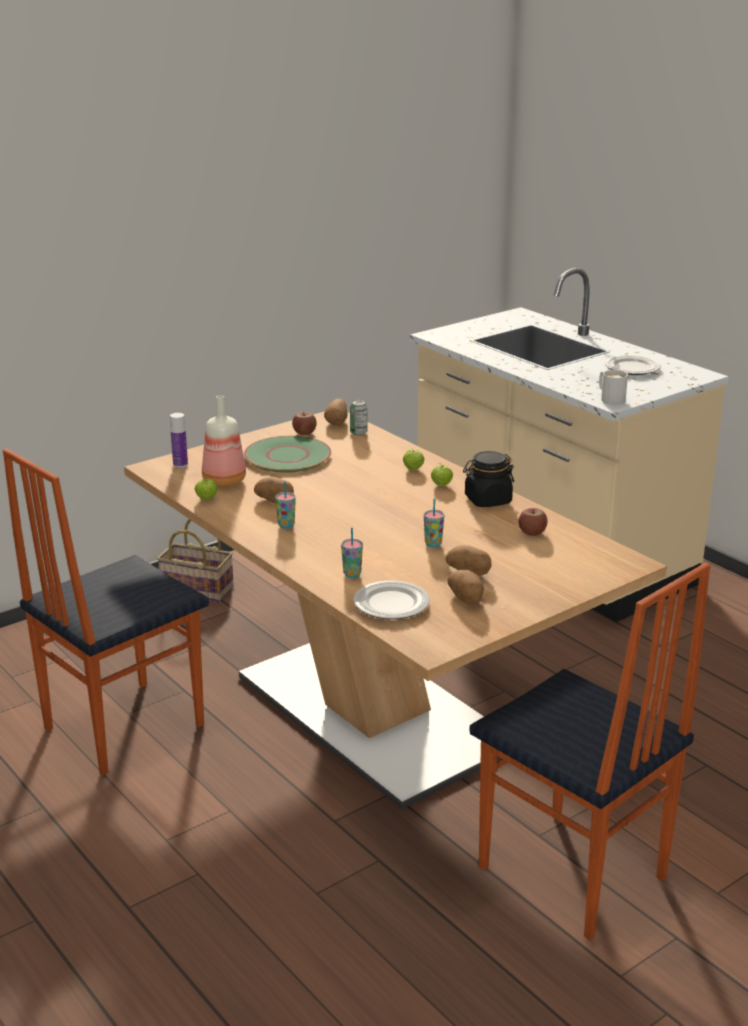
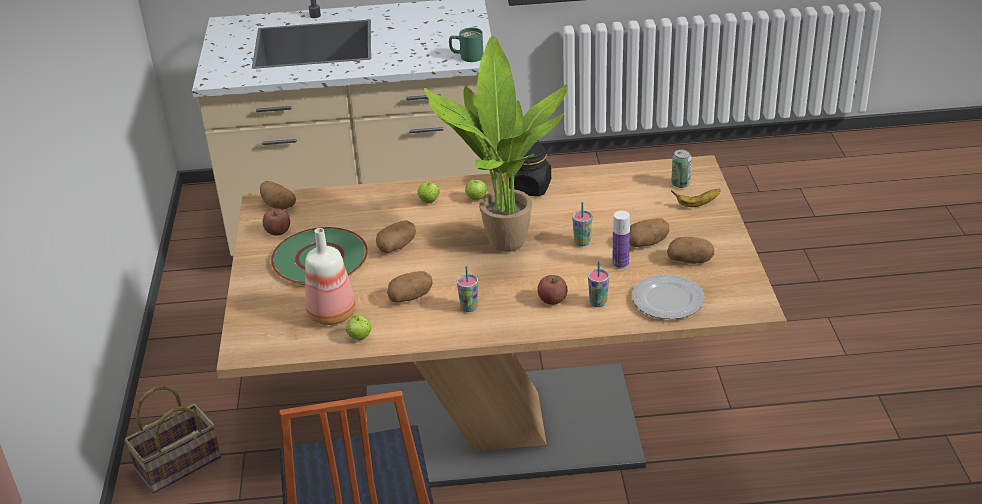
camera: 55 degrees left, 10 degrees up
bottle [170,413,188,468] -> bottle moved to [612,211,630,269]
can [350,400,367,436] -> can moved to [671,150,692,188]
chair [469,563,711,940] -> none
apple [519,508,548,536] -> apple moved to [538,275,567,305]
white mug [599,370,628,405] -> green mug [449,28,484,62]
plate [605,355,661,375] -> none
none -> potato [376,220,416,253]
none -> potted plant [424,36,567,252]
none -> banana [671,189,721,207]

